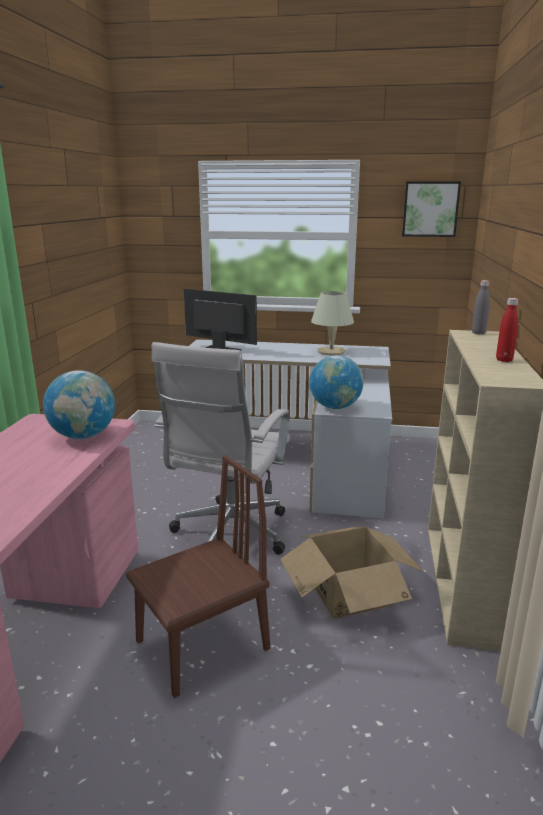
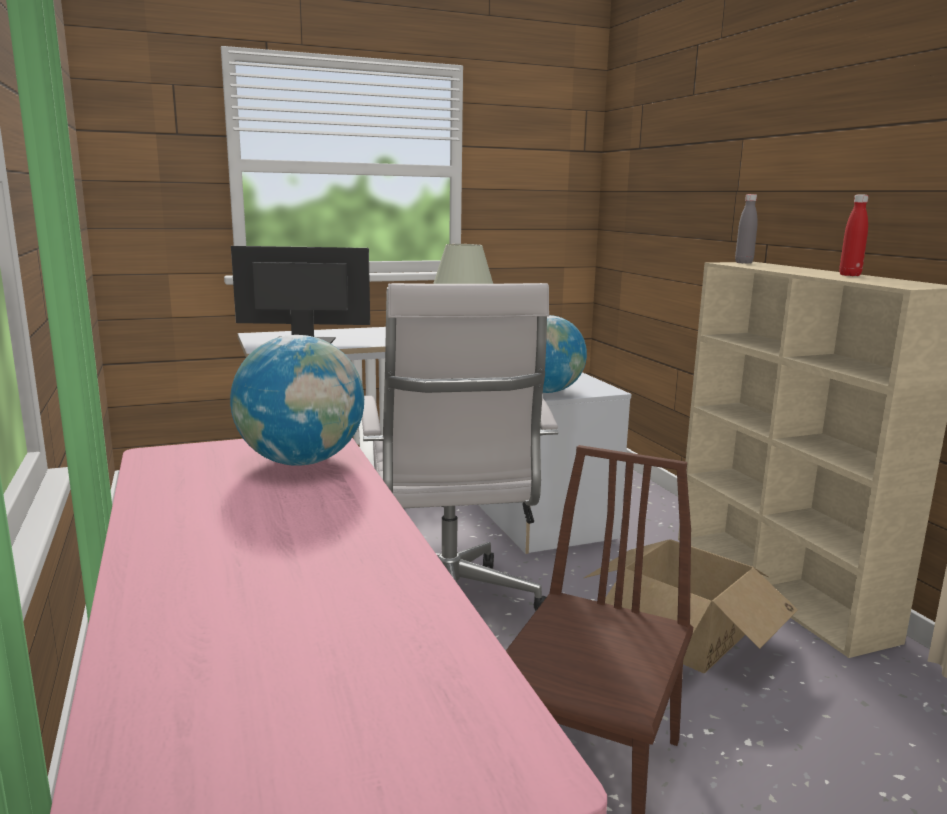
camera: 30 degrees left, 5 degrees down
picture [402,181,461,237] -> none

